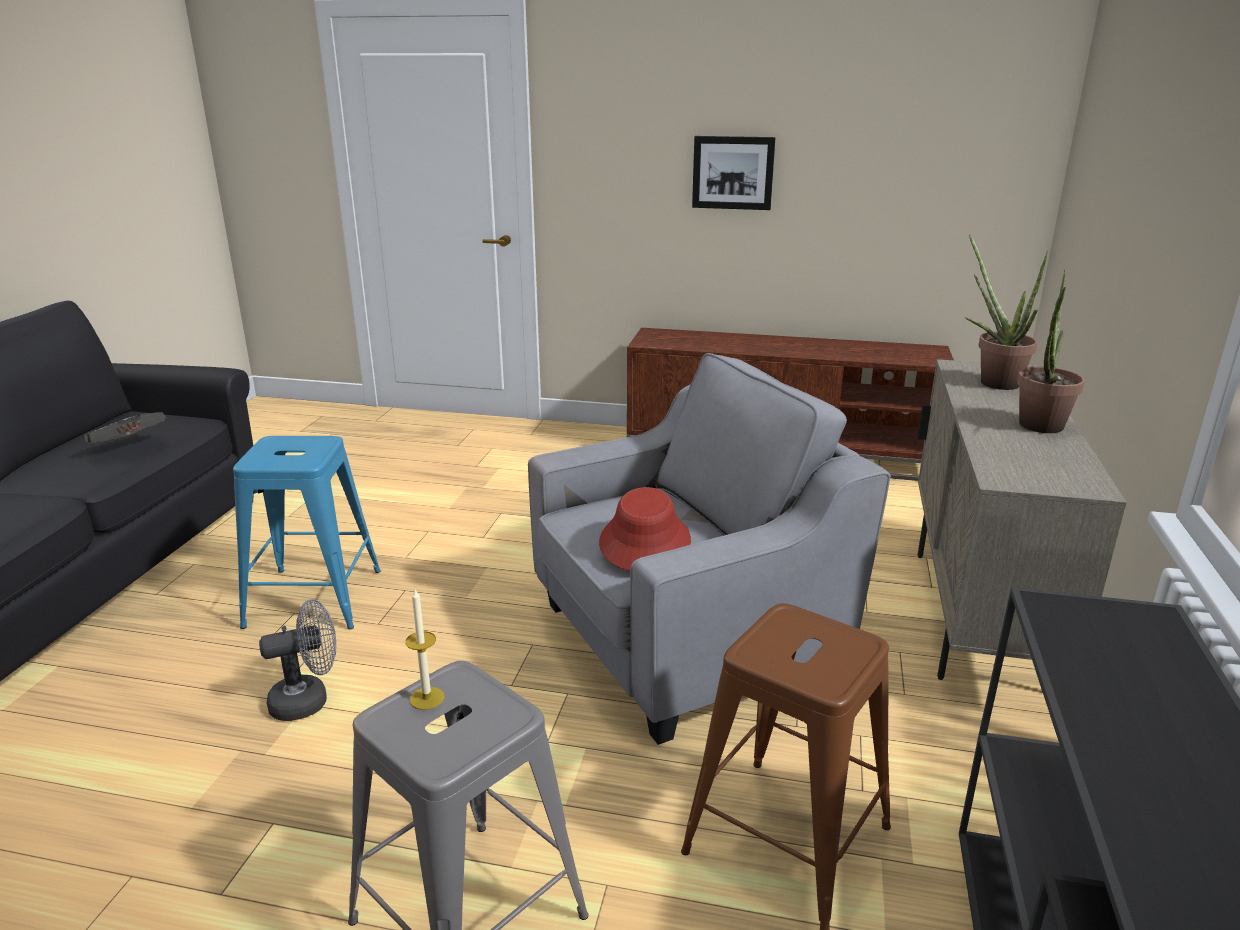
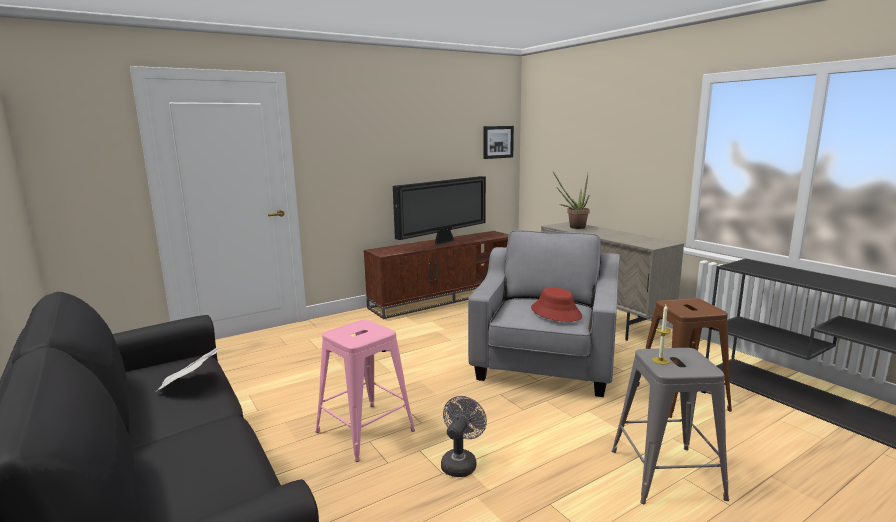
camera: 45 degrees left, 10 degrees down
blue stool [233,436,381,629] -> pink stool [316,320,415,462]
picture [692,136,776,210] -> picture moved to [483,126,514,159]
potted plant [1017,270,1085,433] -> none
none -> television [393,176,486,245]

